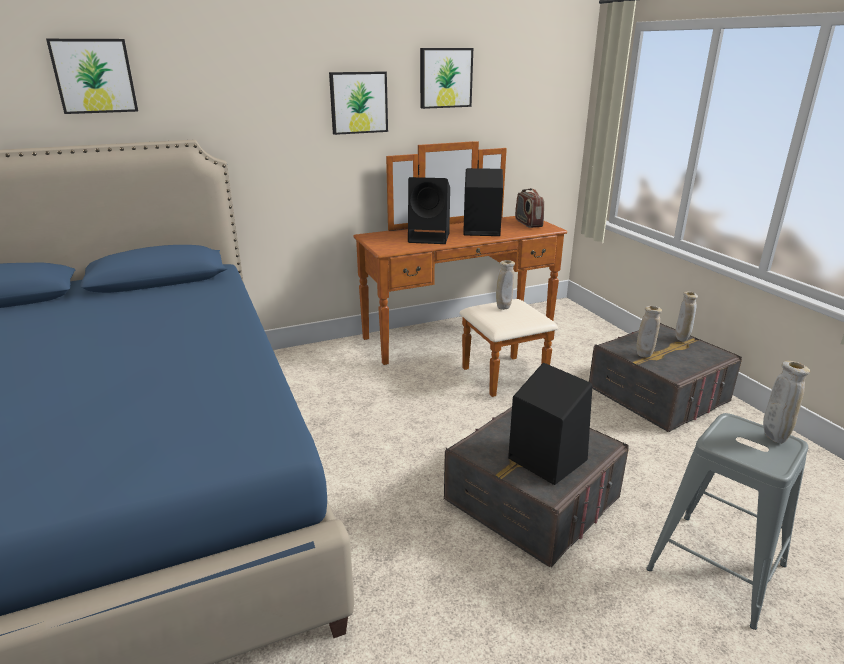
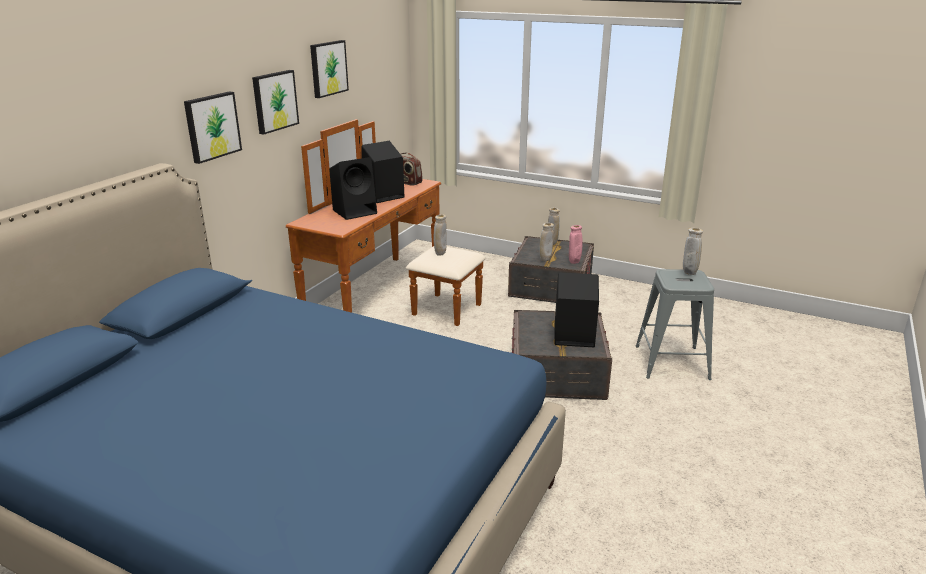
camera: 40 degrees left, 0 degrees up
picture [46,39,138,114] -> picture moved to [184,91,242,164]
none -> pink vase [569,225,583,264]

